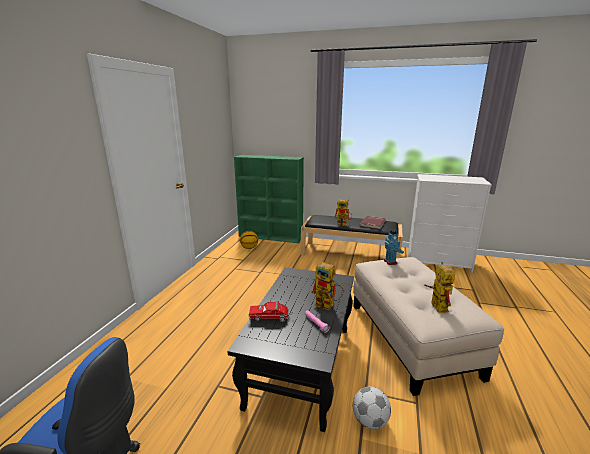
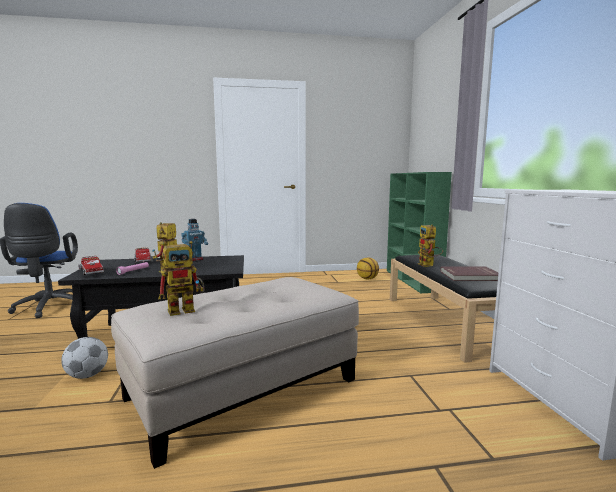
camera: 65 degrees right, 10 degrees down
toy robot [384,229,404,265] -> toy robot moved to [181,219,208,261]
none -> toy truck [78,256,104,275]

